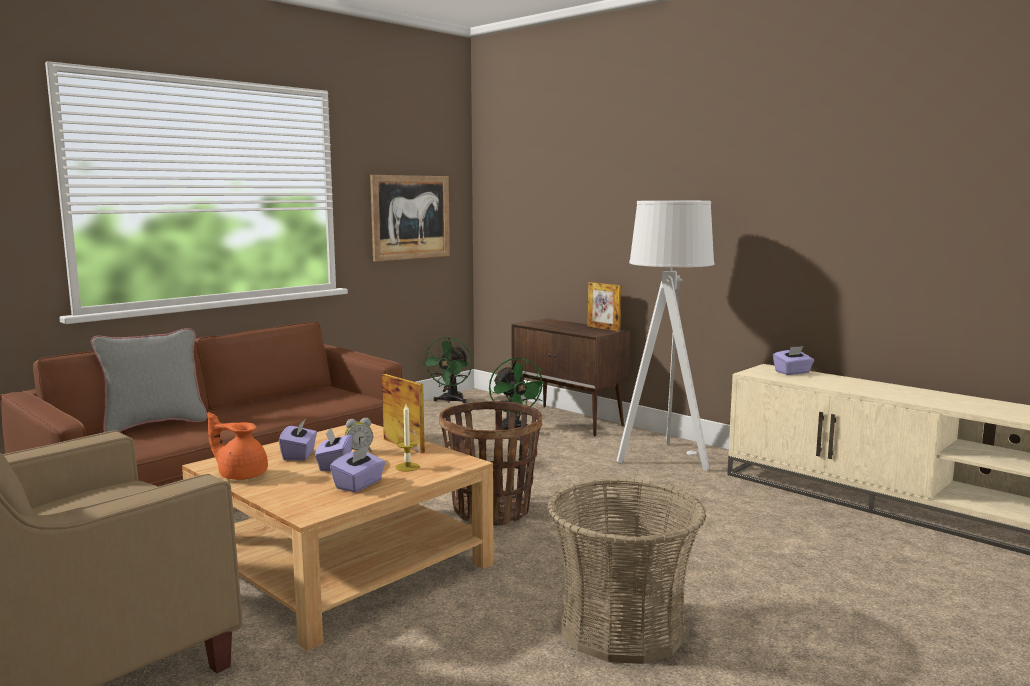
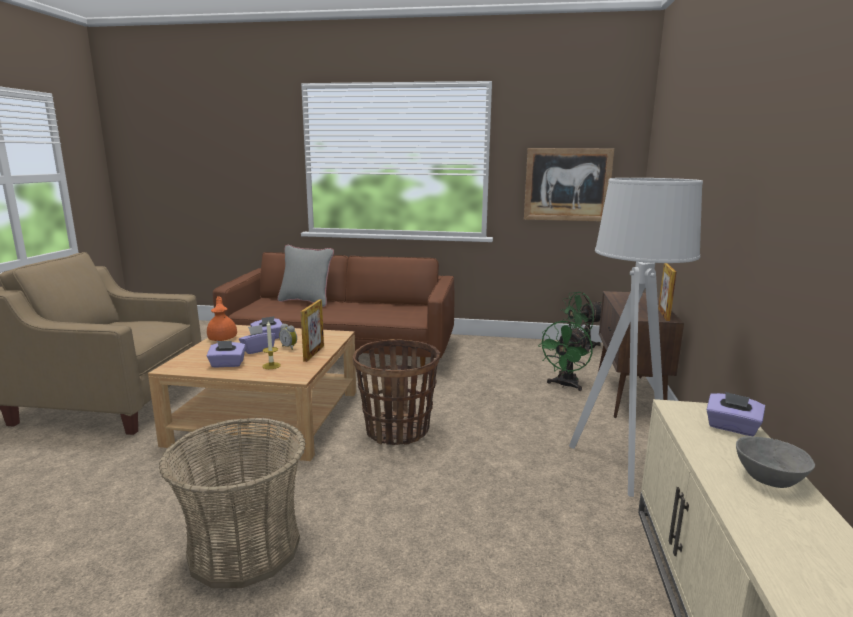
camera: 55 degrees right, 5 degrees up
none -> grey bowl [736,436,815,488]

